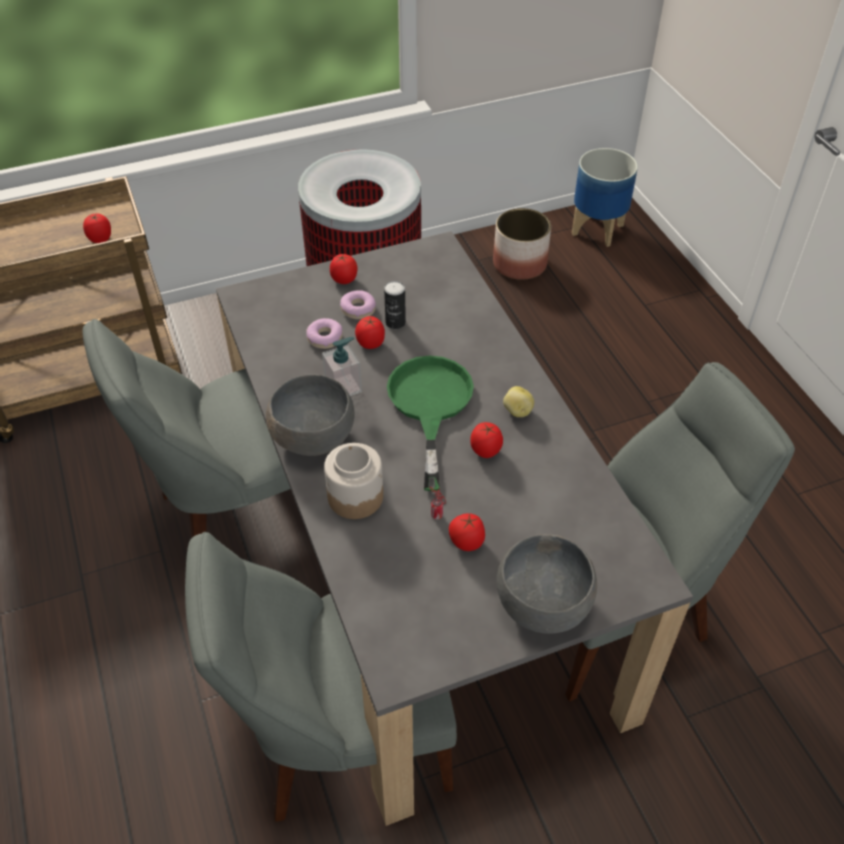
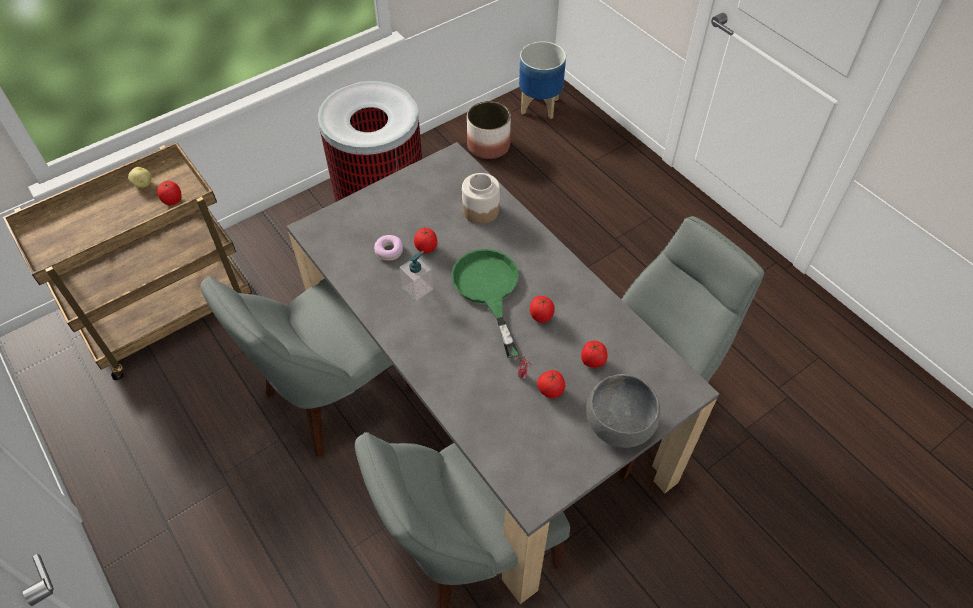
camera: 15 degrees left, 5 degrees up
grey bowl [266,374,355,456] -> none
jar [324,443,383,519] -> jar moved to [462,173,500,224]
tomato [330,253,357,284] -> tomato moved to [581,341,608,368]
donut [340,290,376,319] -> none
can [384,281,406,329] -> none
potato [503,386,534,417] -> potato moved to [128,167,152,188]

